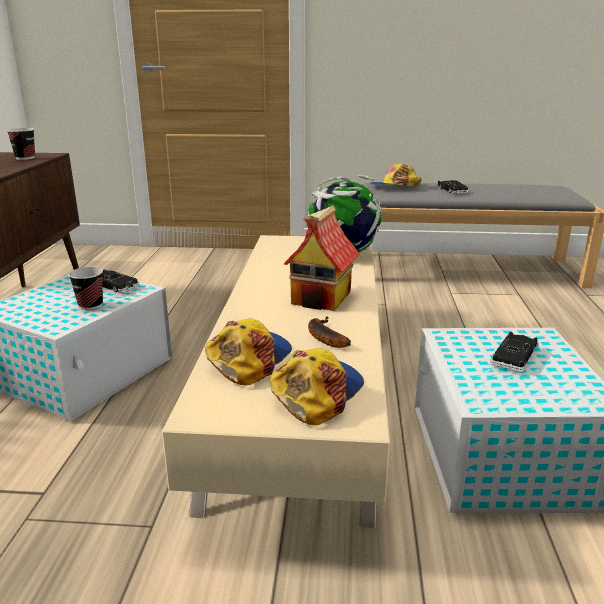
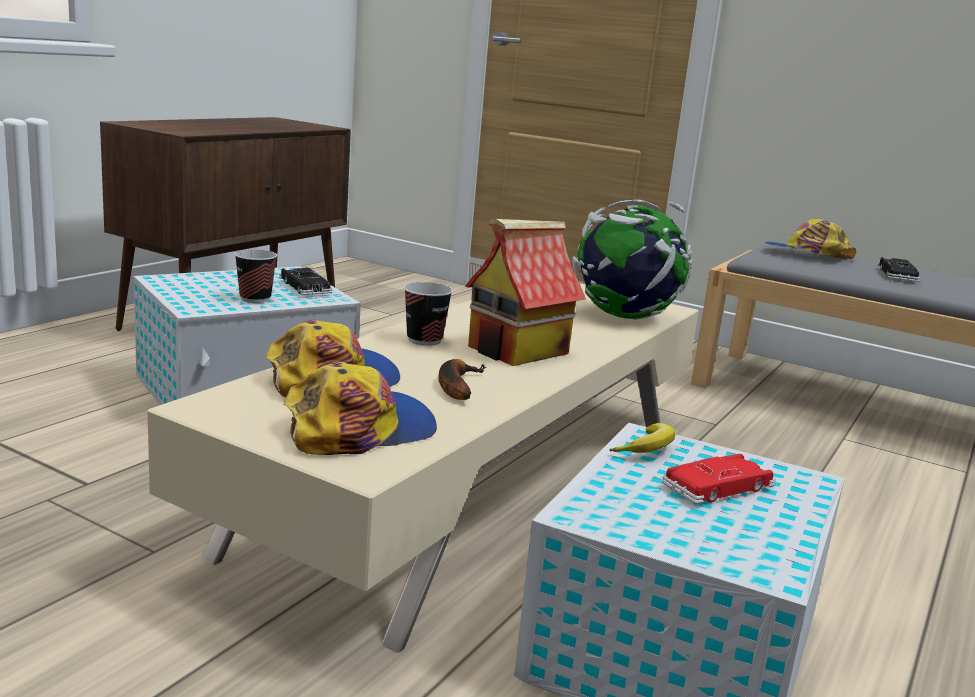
camera: 25 degrees right, 5 degrees down
cup [6,128,35,160] -> cup moved to [404,282,453,346]
black toy car [490,332,539,372] -> red toy car [661,454,776,504]
none -> banana [610,423,675,453]

